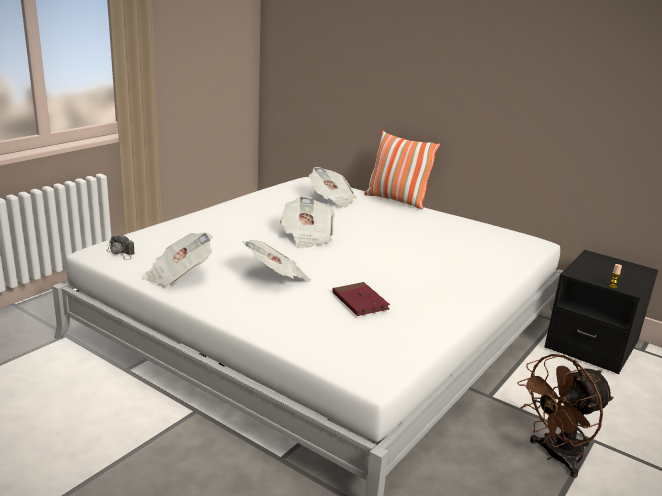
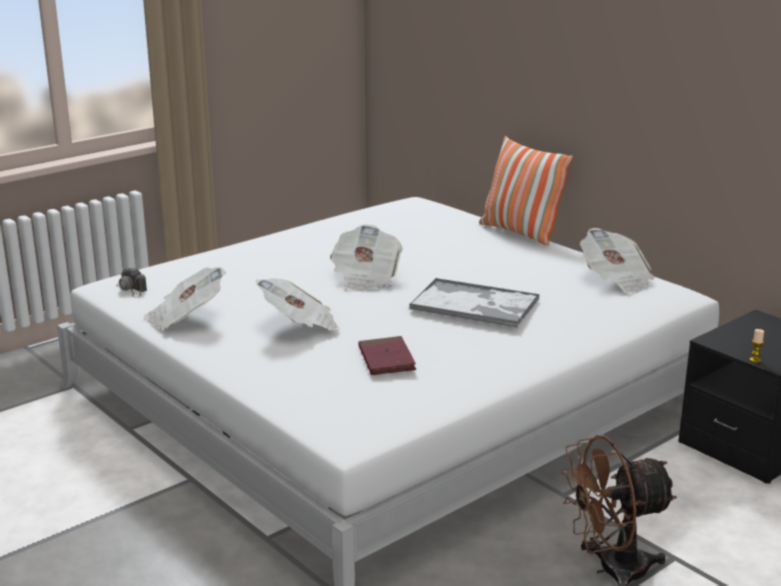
camera: 15 degrees right, 0 degrees up
newspaper [309,167,357,208] -> newspaper moved to [580,228,655,294]
none -> tray [409,278,540,328]

